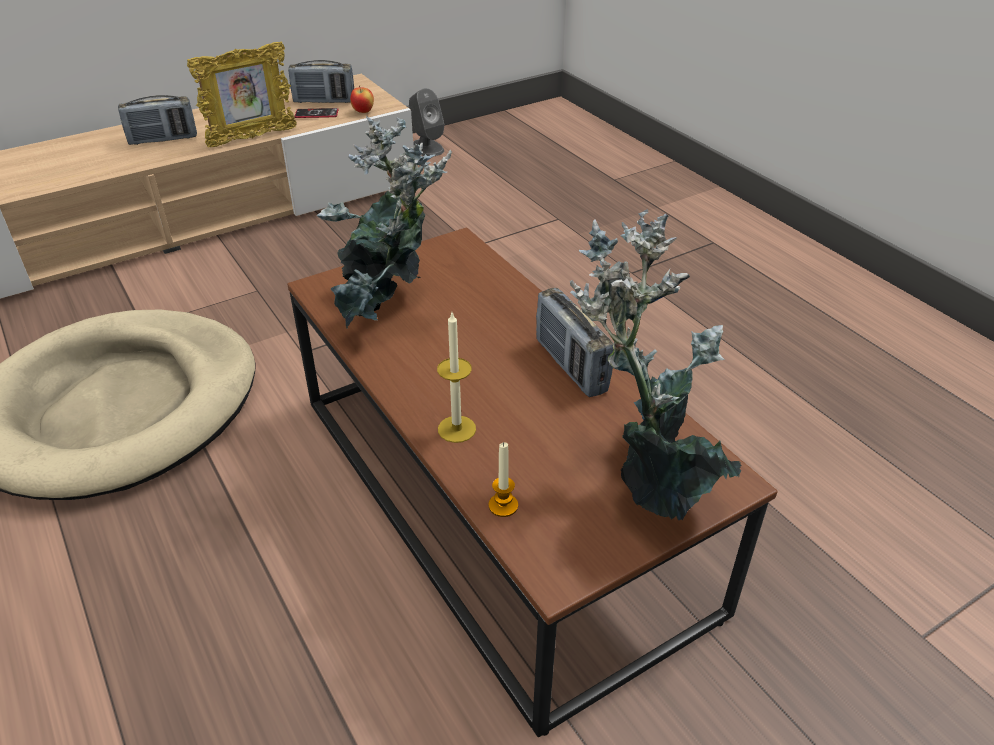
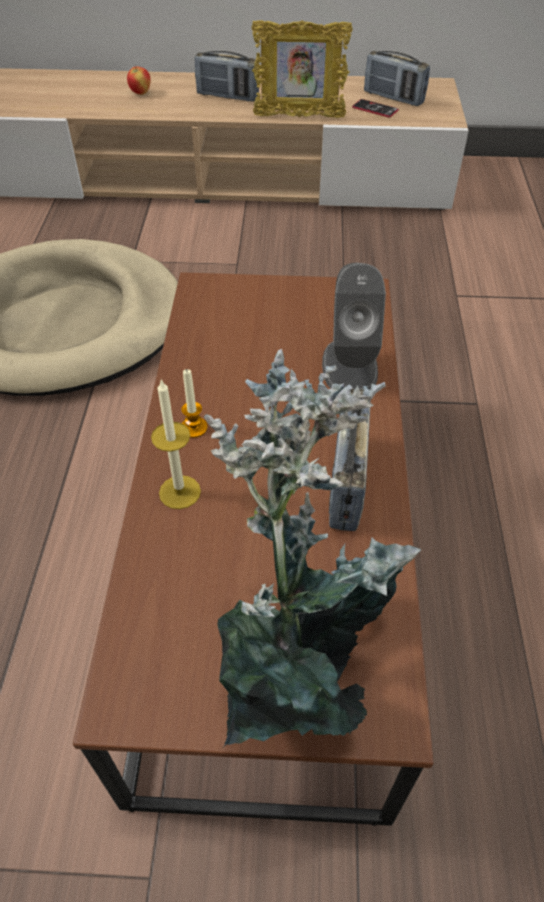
camera: 35 degrees right, 10 degrees up
potted plant [316,116,452,328] -> none
apple [350,86,374,113] -> apple moved to [127,64,150,95]
grey speaker [409,88,444,156] -> grey speaker moved to [322,263,386,390]
candle [489,442,518,517] -> candle moved to [181,369,208,438]

